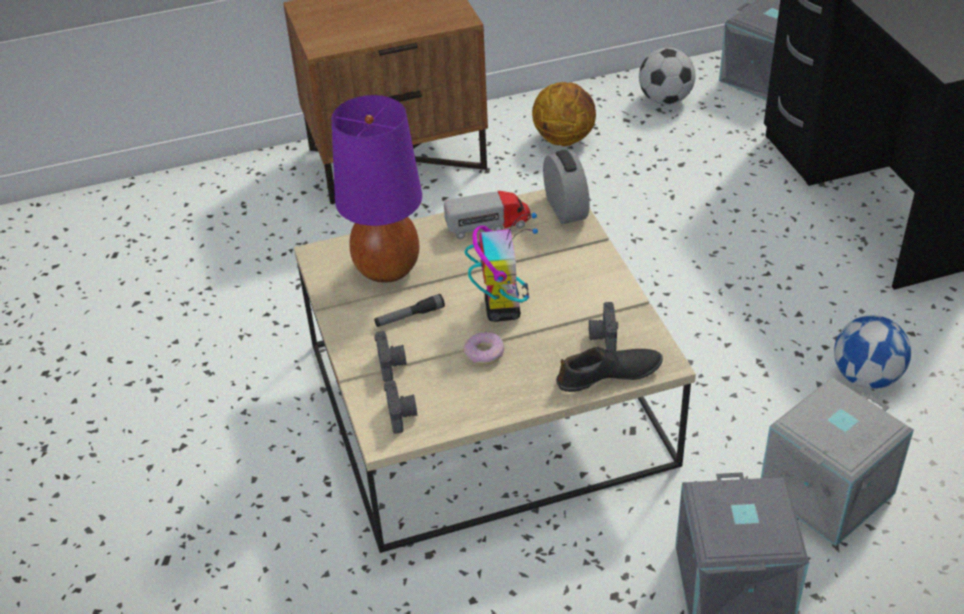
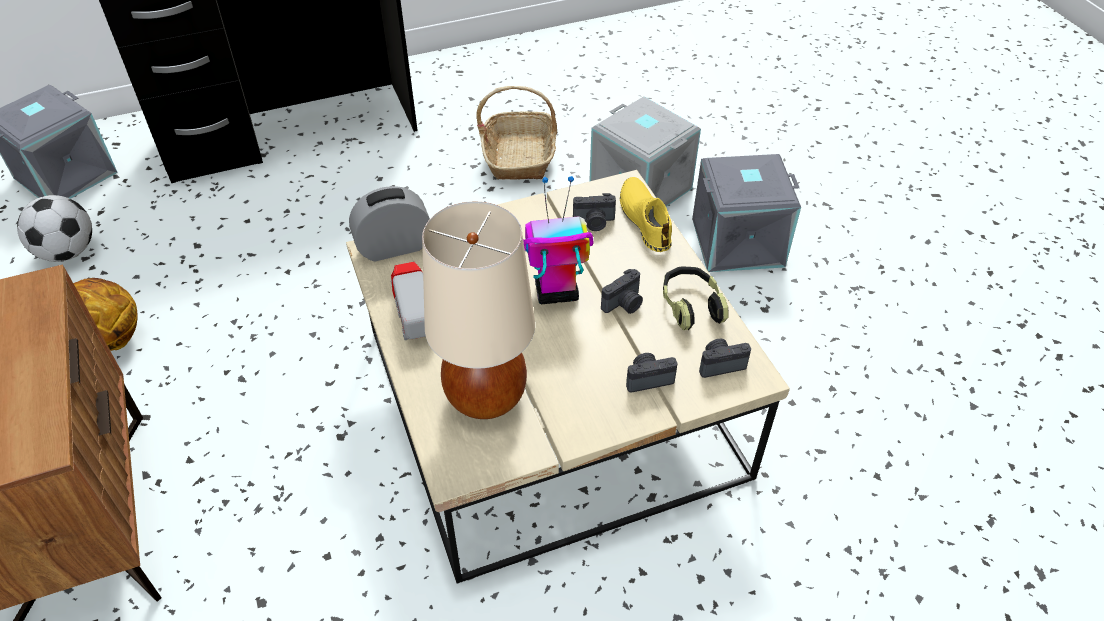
camera: 95 degrees left, 5 degrees up
purple table lamp [331,95,422,283] -> beige table lamp [422,201,535,419]
flashlight [374,294,445,327] -> none
donut [464,332,504,365] -> camera [601,269,643,314]
black shoe [556,347,663,392] -> yellow shoe [620,177,672,252]
football [834,315,911,389] -> basket [476,86,557,180]
none -> headphones [663,266,729,330]

